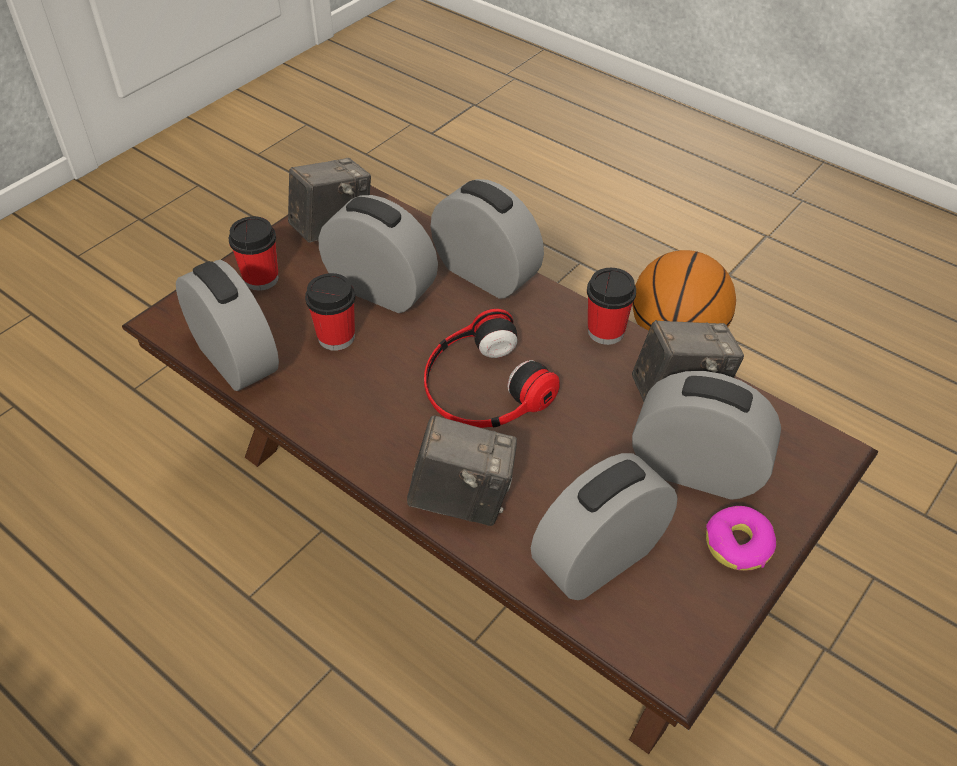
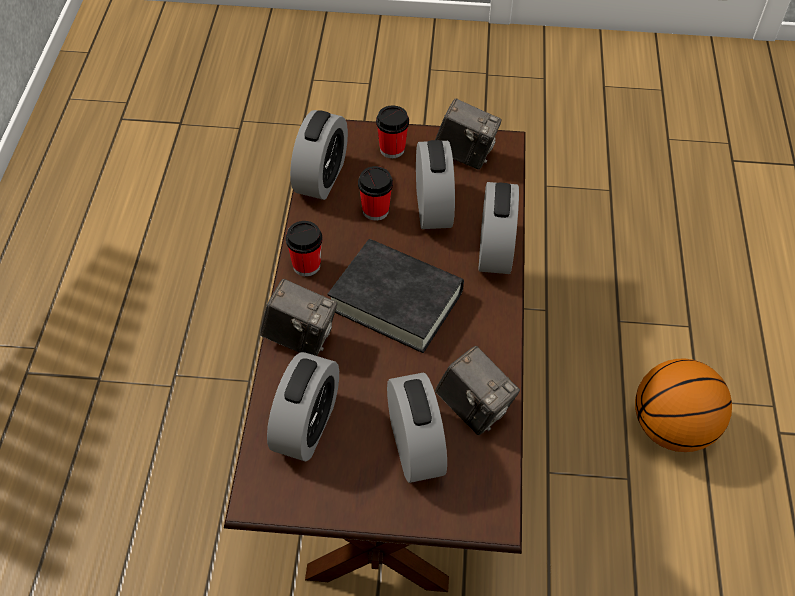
camera: 55 degrees right, 5 degrees up
camera [407,415,517,526] -> camera turned 45 degrees counterclockwise [260,279,337,356]
headphones [424,309,560,428] -> black book [327,239,464,353]
alarm clock [531,453,678,600] -> alarm clock turned 90 degrees clockwise [267,352,339,462]
cup [587,268,636,345] -> cup moved to [286,221,323,276]
donut [706,506,776,571] -> none

